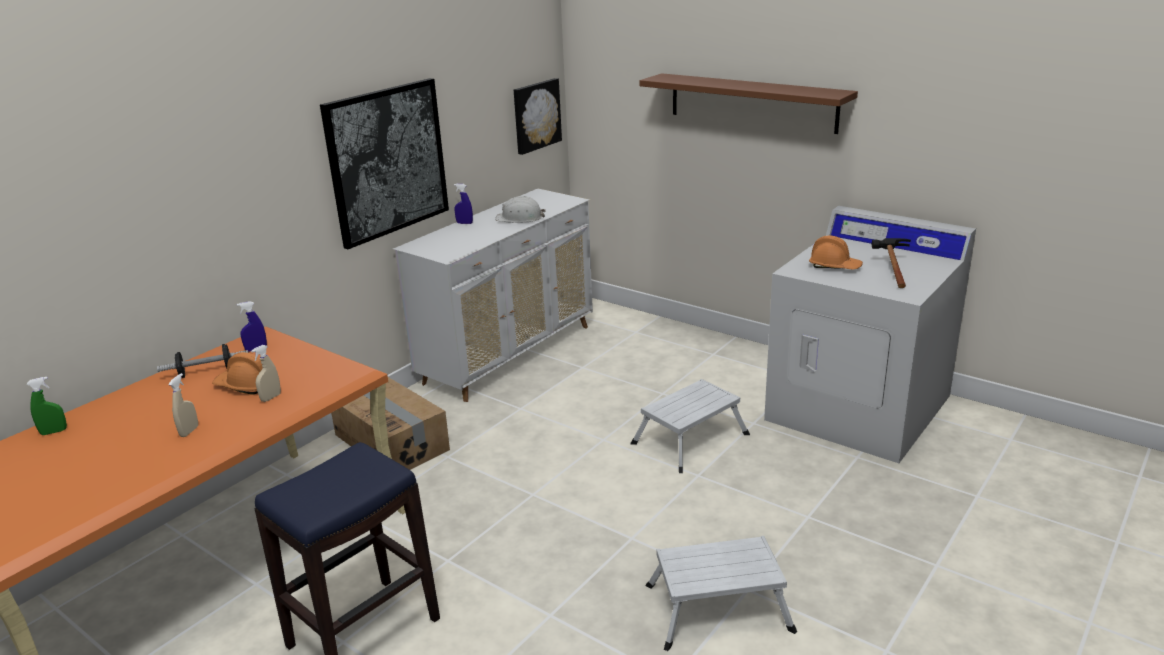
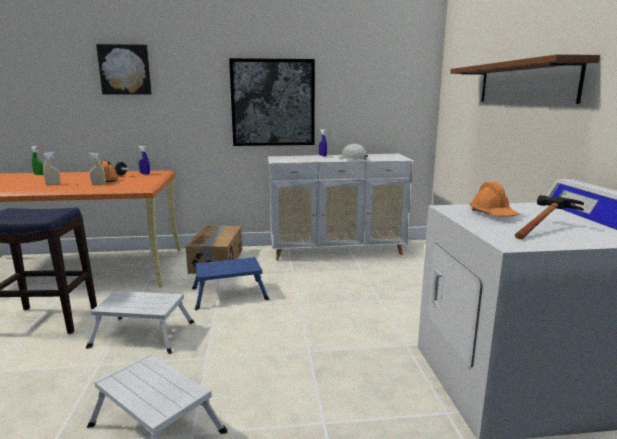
camera: 45 degrees right, 10 degrees down
picture [514,78,562,155] -> picture moved to [96,44,152,94]
white step ladder [631,379,750,473] -> white step ladder moved to [86,290,195,354]
none -> blue step ladder [192,257,270,310]

